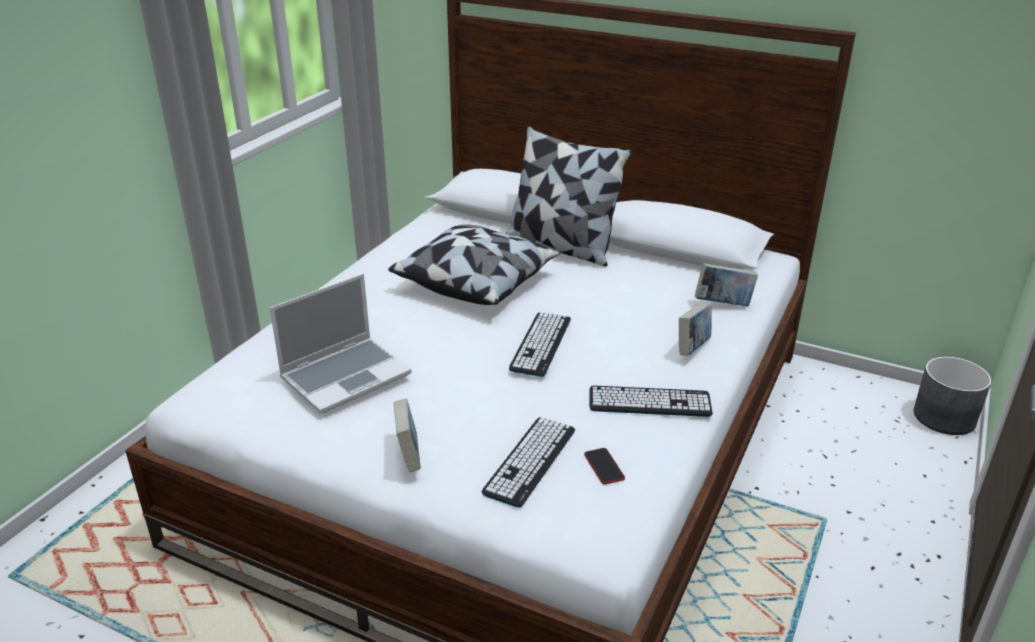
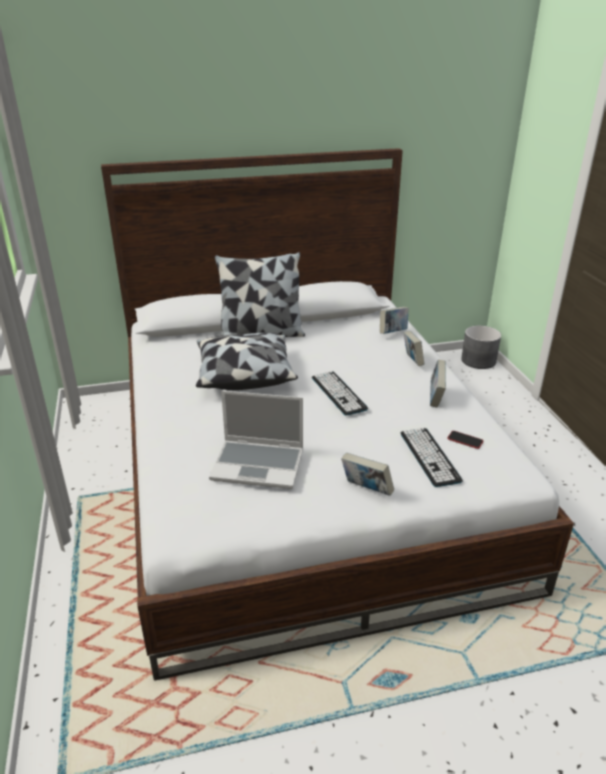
camera: 40 degrees left, 0 degrees up
laptop [270,274,412,414] -> laptop turned 90 degrees clockwise [209,390,303,489]
keyboard [589,386,713,417] -> book [430,359,446,407]

